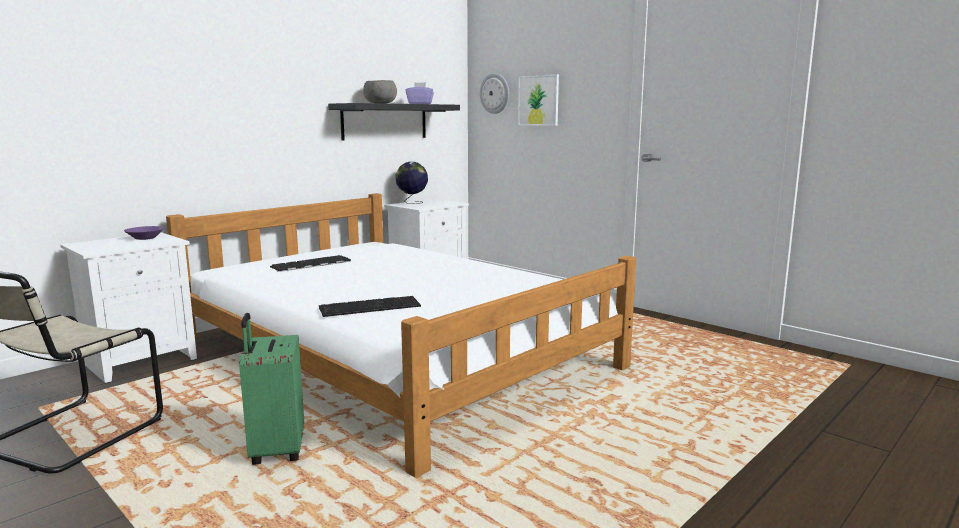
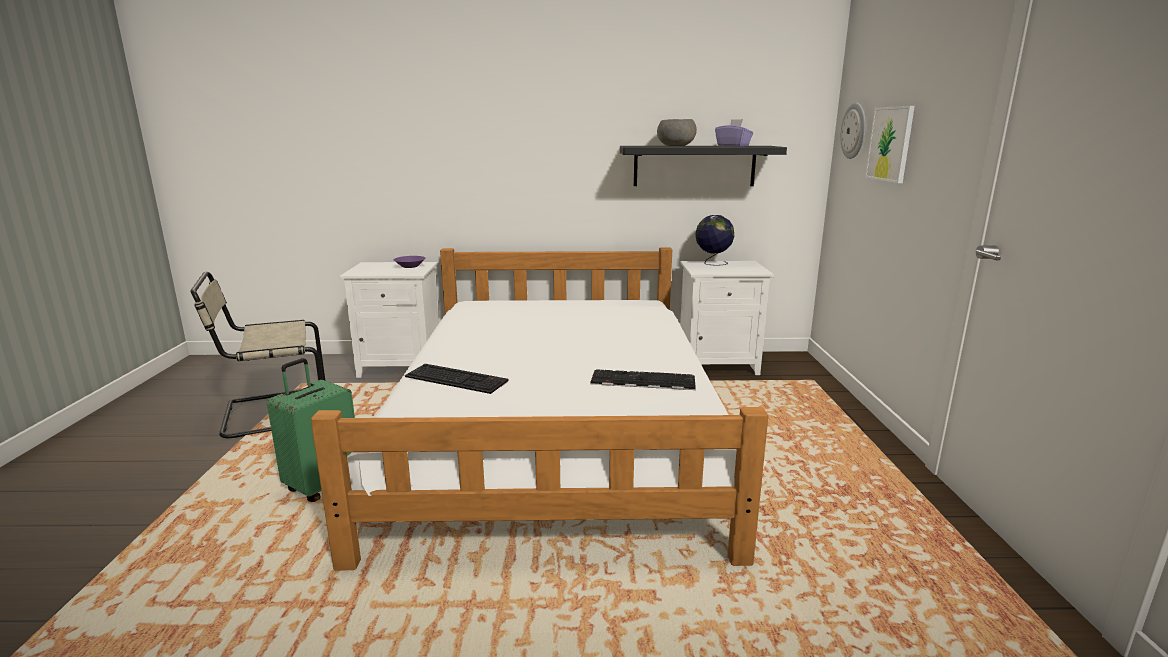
camera: 45 degrees right, 5 degrees up
keyboard [270,255,351,272] -> keyboard moved to [591,369,696,390]

